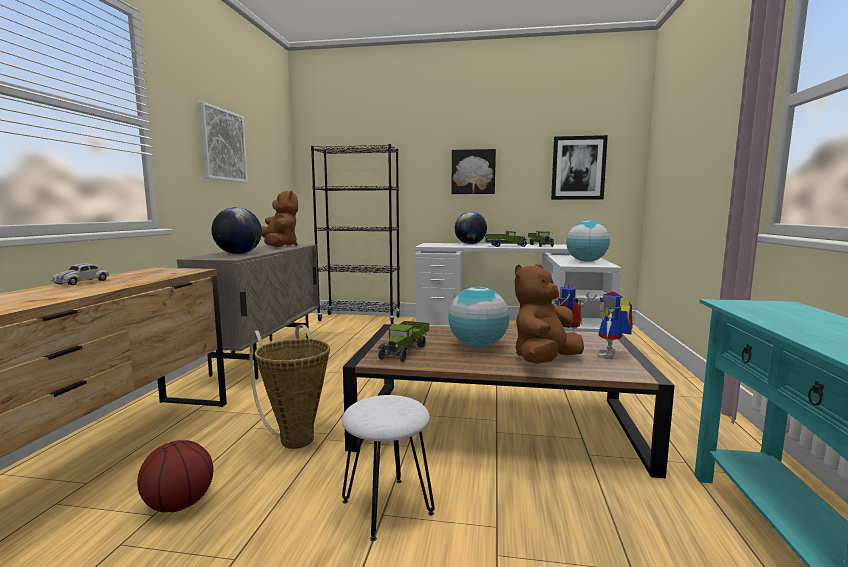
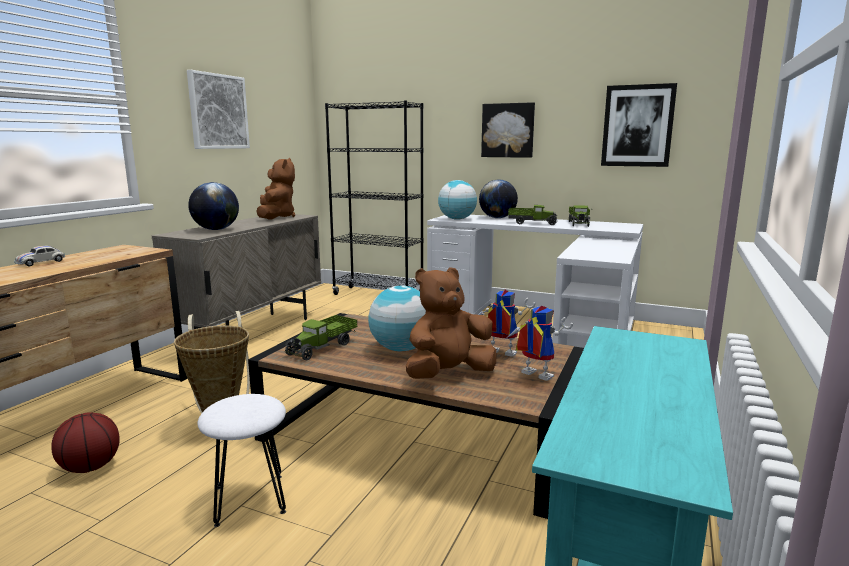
camera: 15 degrees right, 5 degrees up
globe [566,220,610,262] -> globe moved to [438,180,477,220]
toy robot [598,292,633,359] -> toy robot turned 90 degrees clockwise [507,306,573,381]

